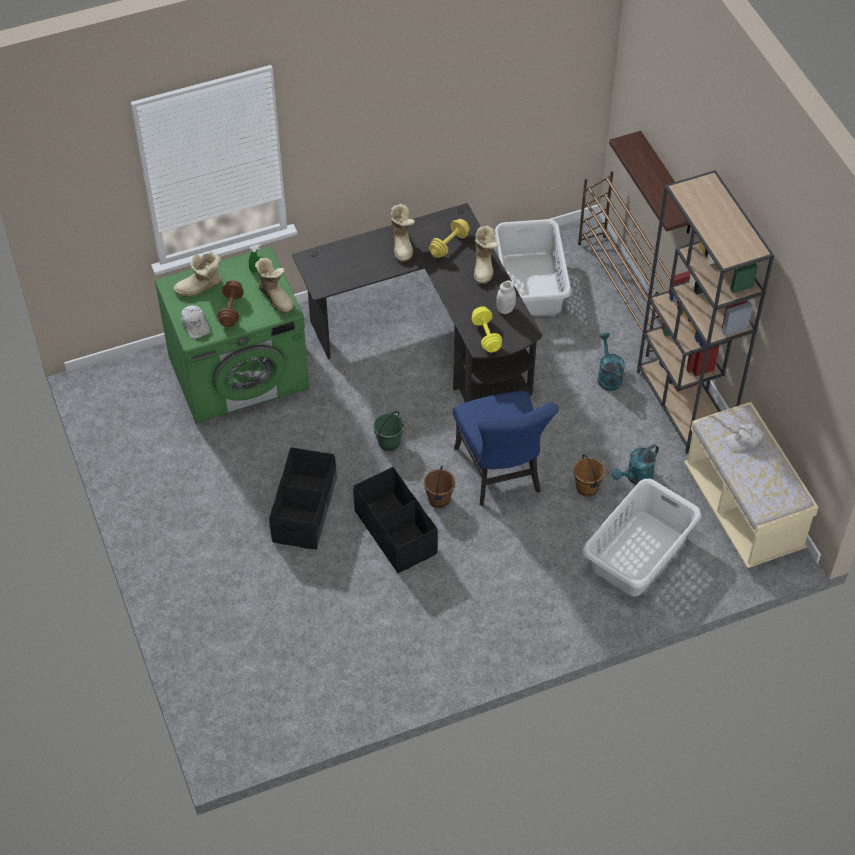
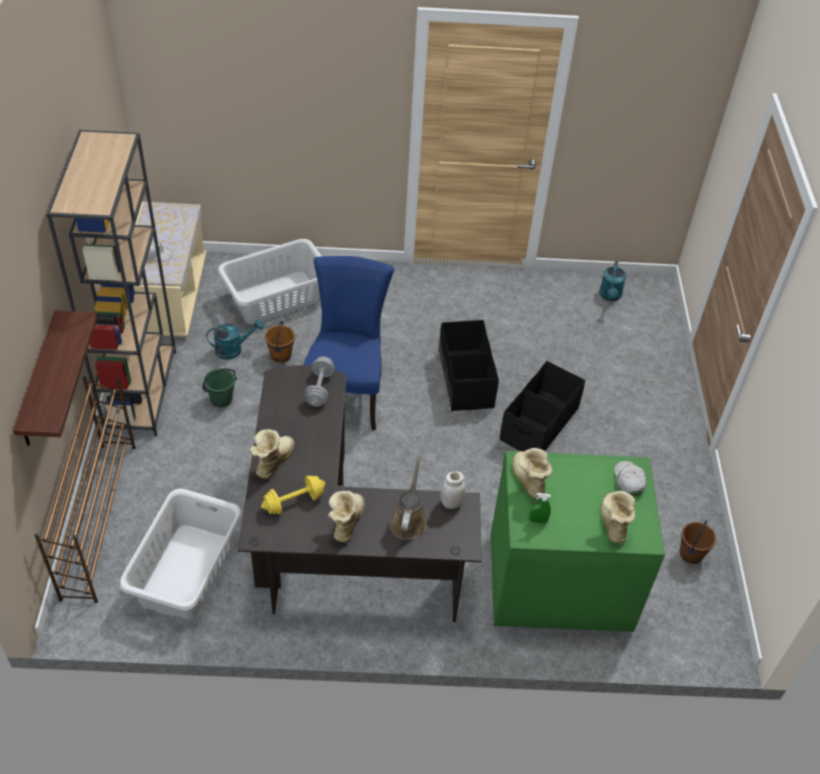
camera: 160 degrees left, 5 degrees down
boot [173,252,221,297] -> boot turned 90 degrees counterclockwise [601,491,635,543]
brown dumbbell [217,280,244,327] -> none
green bucket [373,411,404,451] -> green bucket moved to [202,368,237,408]
brown bucket [424,466,455,508] -> brown bucket moved to [680,520,716,564]
yellow dumbbell [472,307,502,352] -> grey dumbbell [305,356,335,406]
white jar [496,280,516,314] -> white jar moved to [441,471,466,509]
turquoise watering can [597,333,625,391] -> turquoise watering can moved to [599,260,626,301]
none -> brown watering can [389,453,427,540]

